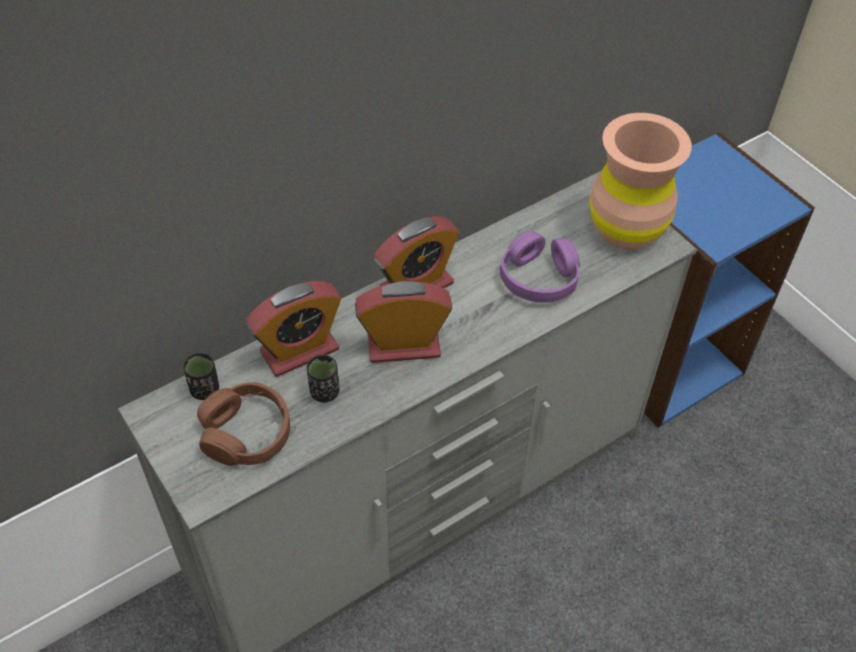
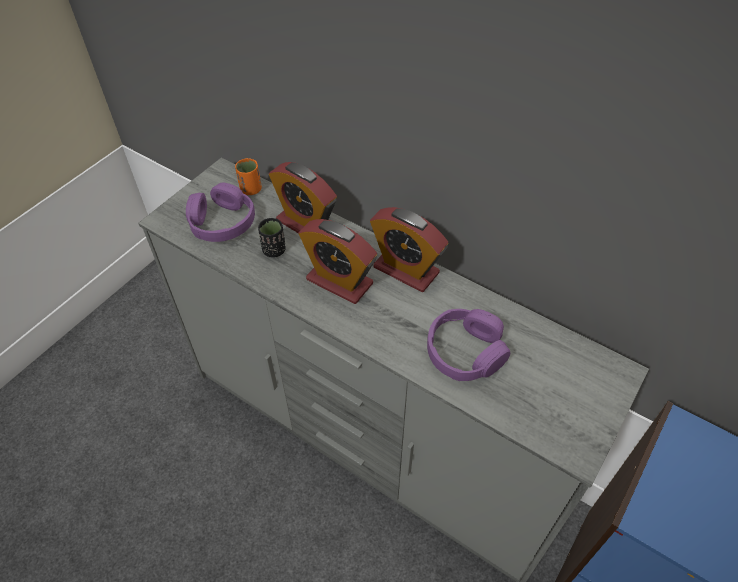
camera: 70 degrees right, 0 degrees up
black cup [183,352,219,400] -> orange cup [235,158,262,195]
brown headphones [197,382,290,466] -> purple headphones [186,183,255,242]
alarm clock [355,281,452,363] -> alarm clock turned 150 degrees clockwise [299,219,377,304]
brown vase [589,113,692,250] -> none

